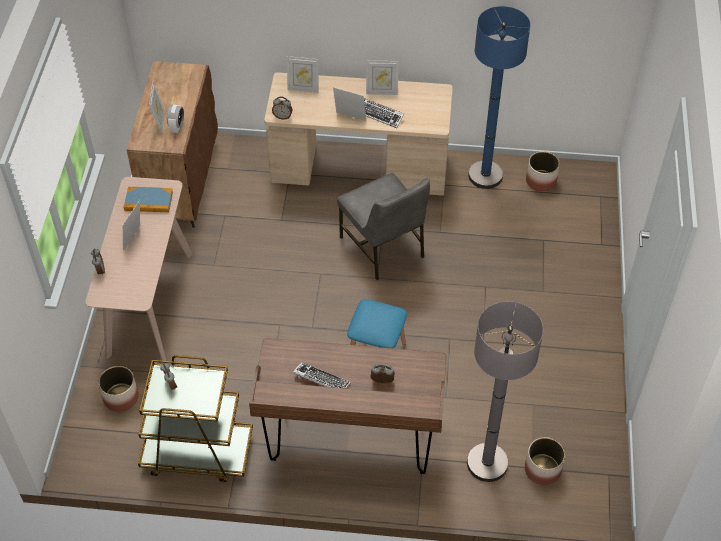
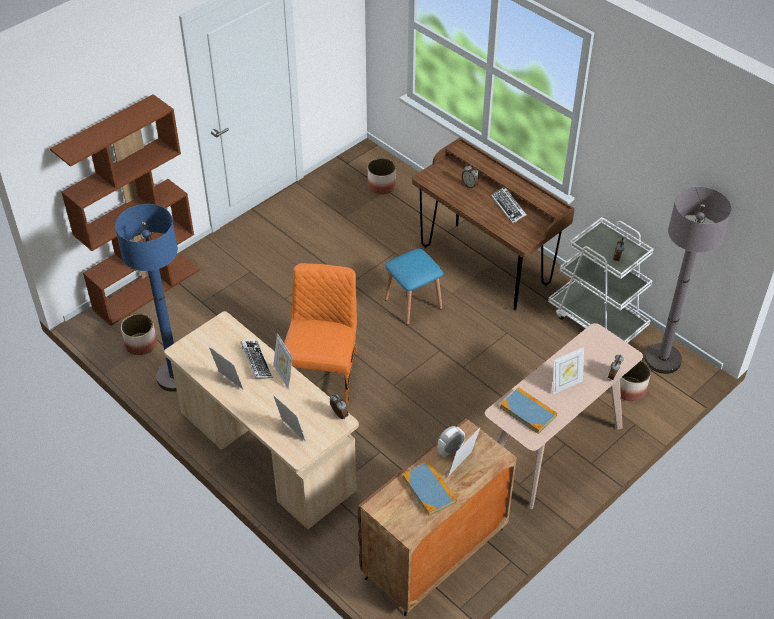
camera: 140 degrees left, 5 degrees down
brown cart [138,355,253,482] -> white cart [548,217,654,343]
grey chair [337,173,430,280] -> orange chair [284,263,357,404]
grey floor lamp [467,301,543,482] -> grey floor lamp moved to [644,187,732,374]
none -> brown bookcase [50,94,200,326]
none -> book [402,461,457,516]

